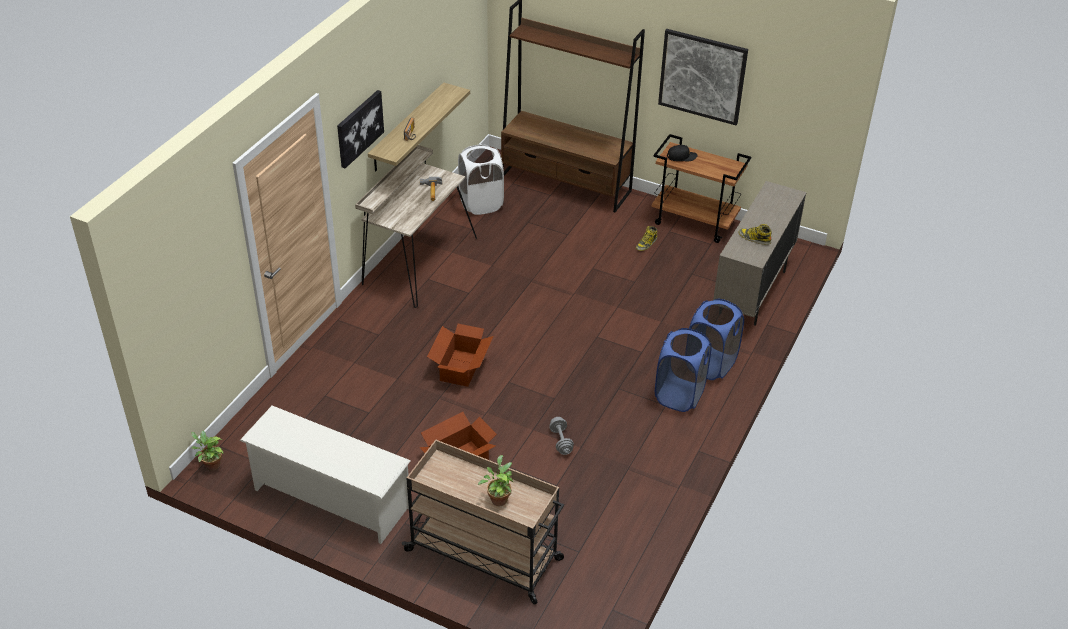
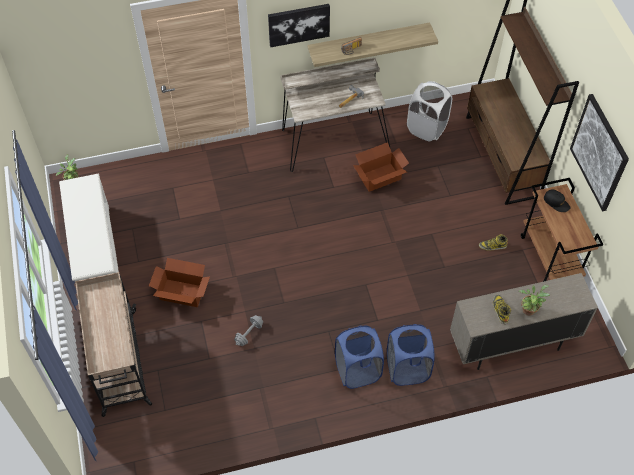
camera: 50 degrees right, 15 degrees up
cardboard box [427,324,493,387] -> cardboard box moved to [353,142,409,192]
potted plant [478,455,513,507] -> potted plant moved to [519,285,550,316]

